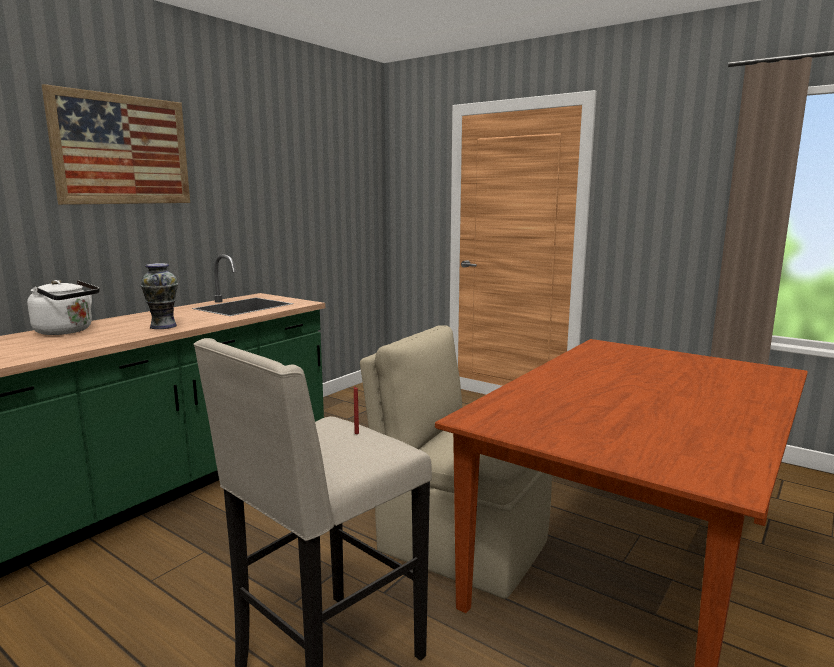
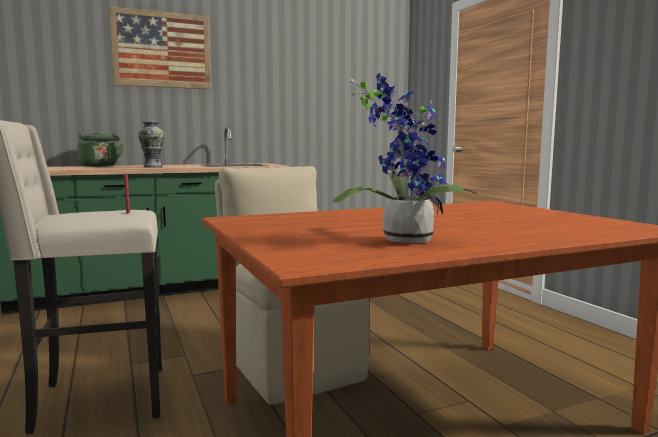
camera: 30 degrees right, 5 degrees down
white kettle [27,280,100,335] -> green kettle [77,131,124,167]
none -> potted plant [333,73,477,243]

